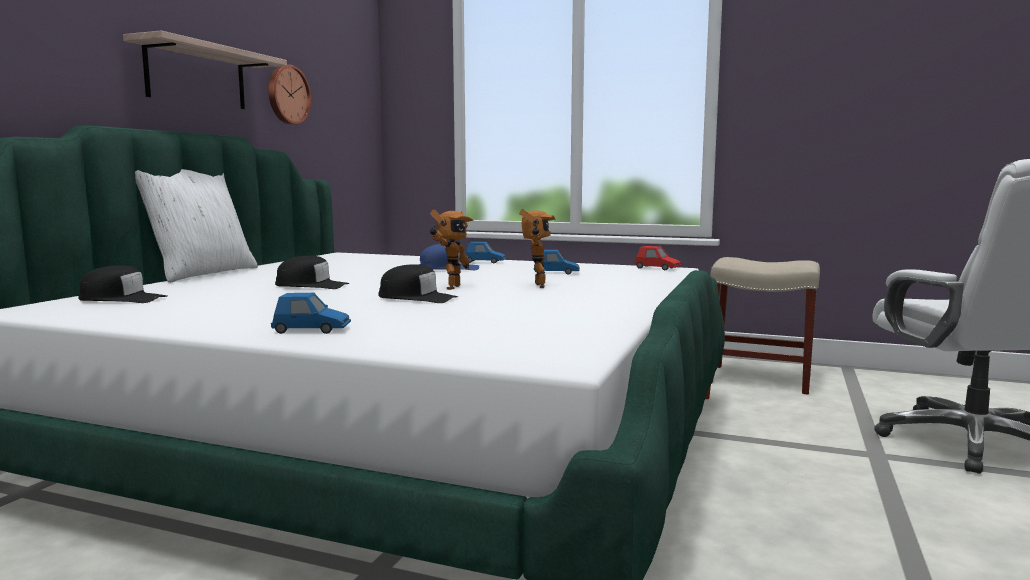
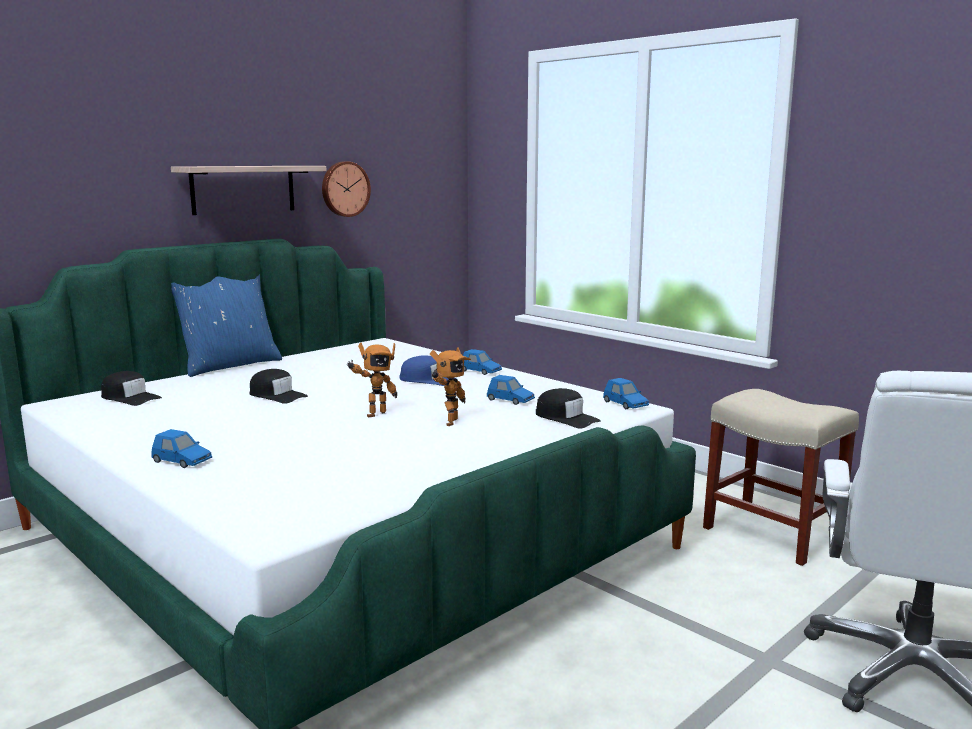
camera: 25 degrees right, 5 degrees up
white pillow [135,169,258,283] -> blue pillow [171,274,282,377]
black cap [378,264,458,303] -> black cap moved to [536,388,601,429]
red toy car [635,246,682,270] -> blue toy car [603,378,649,409]

